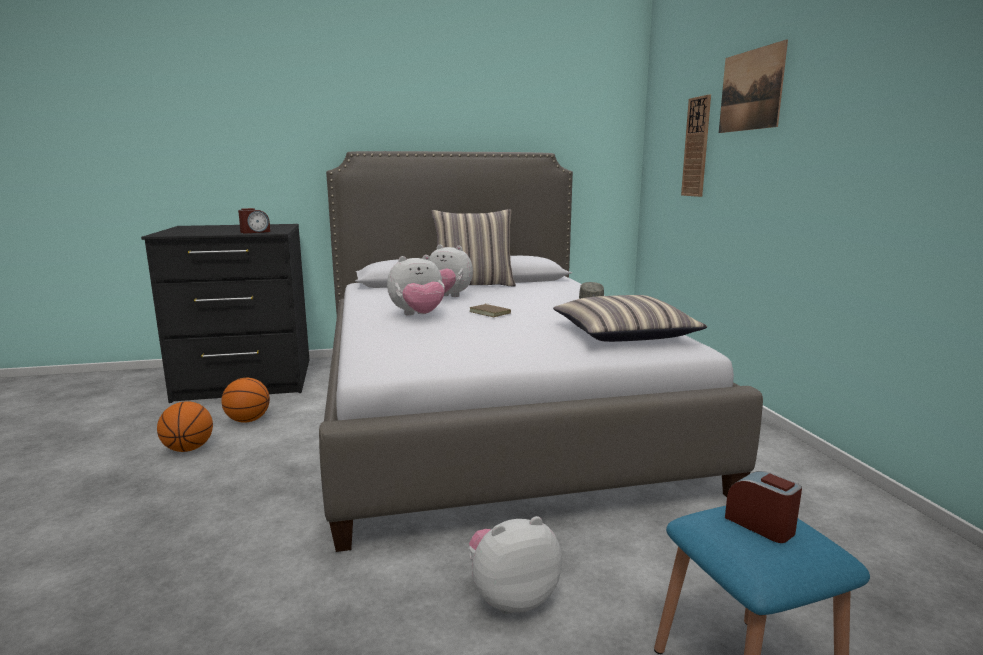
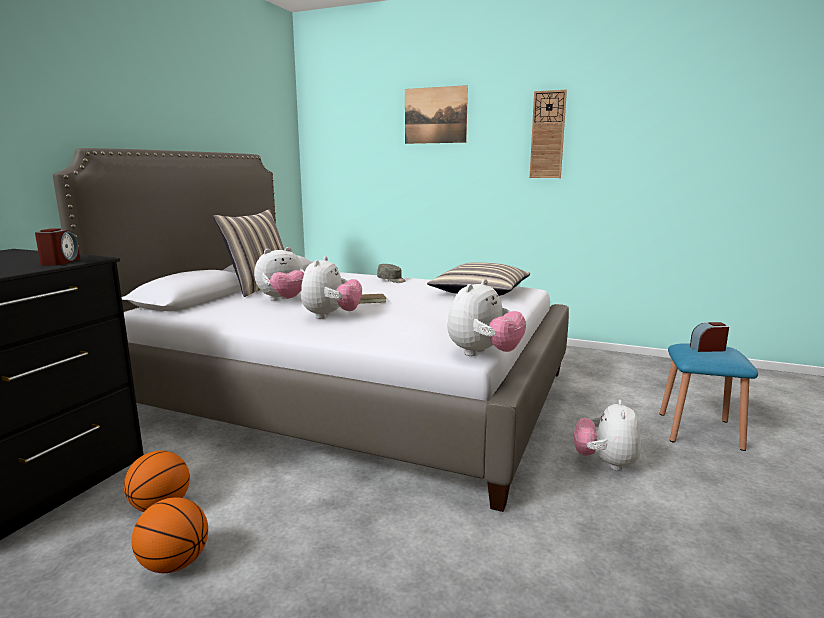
camera: 55 degrees left, 0 degrees up
wall clock [681,94,711,197] -> wall clock moved to [530,90,567,178]
none -> plush toy [448,279,526,356]

